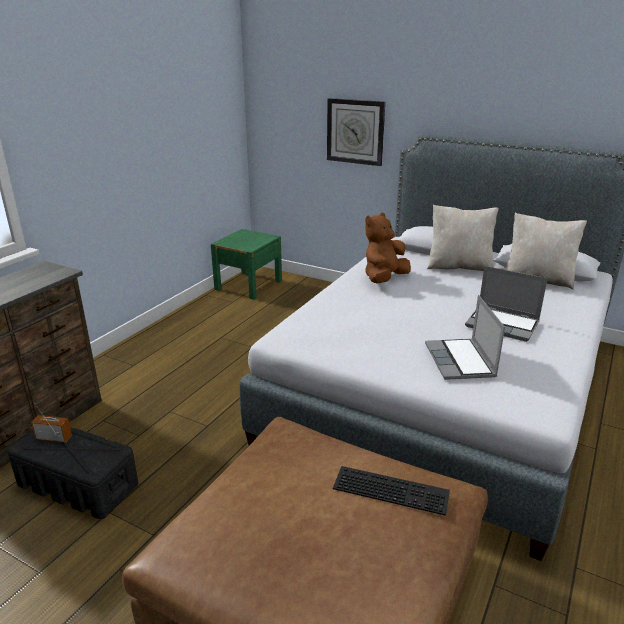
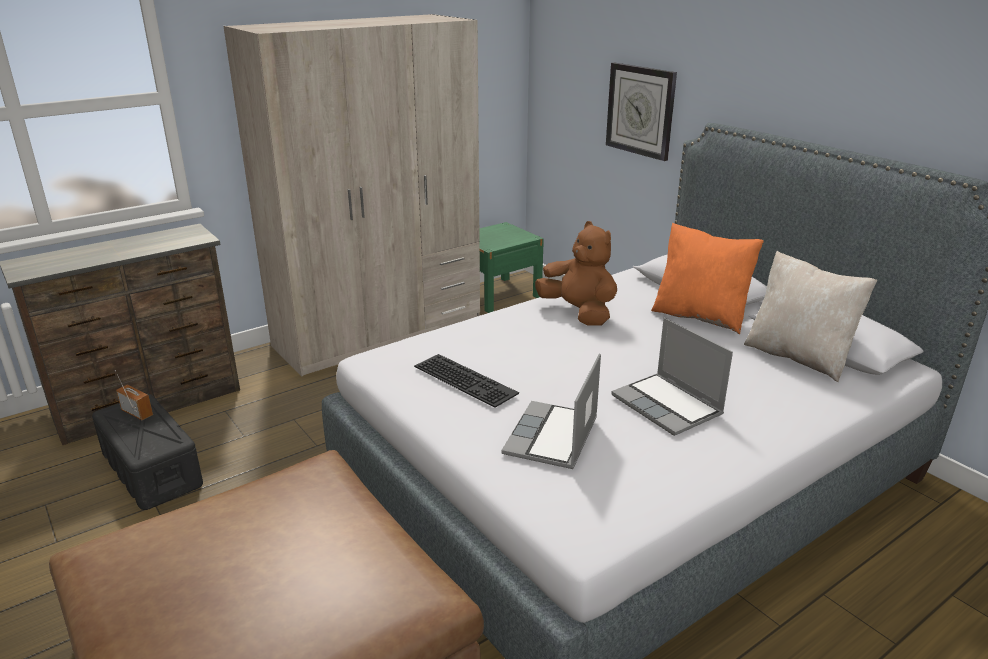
camera: 25 degrees right, 0 degrees up
keyboard [333,466,450,516] -> keyboard moved to [414,354,519,408]
brown plush toy [365,212,411,284] -> brown plush toy turned 75 degrees clockwise [535,221,617,326]
beige pillow [427,205,499,271] -> orange pillow [651,223,764,334]
none -> beige wardrobe [223,14,480,377]

